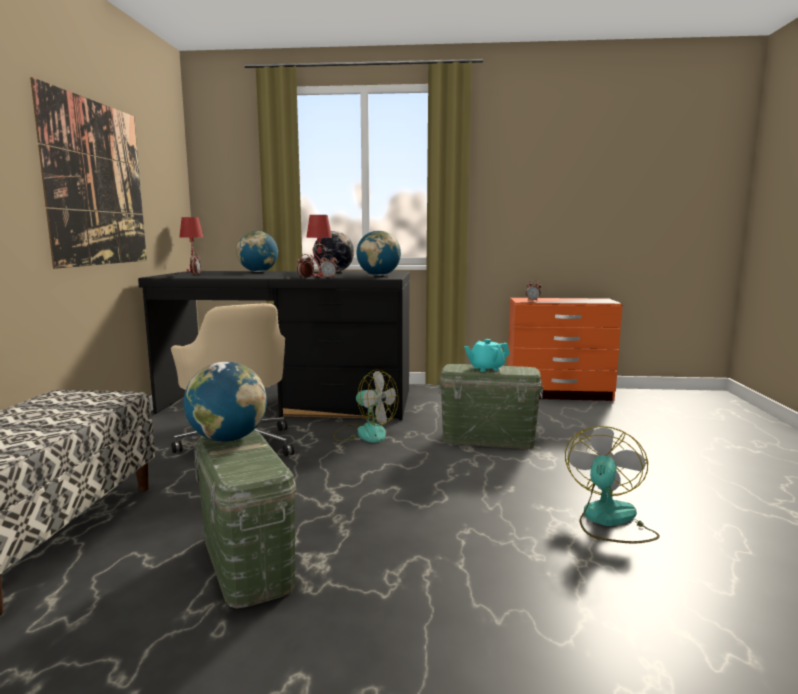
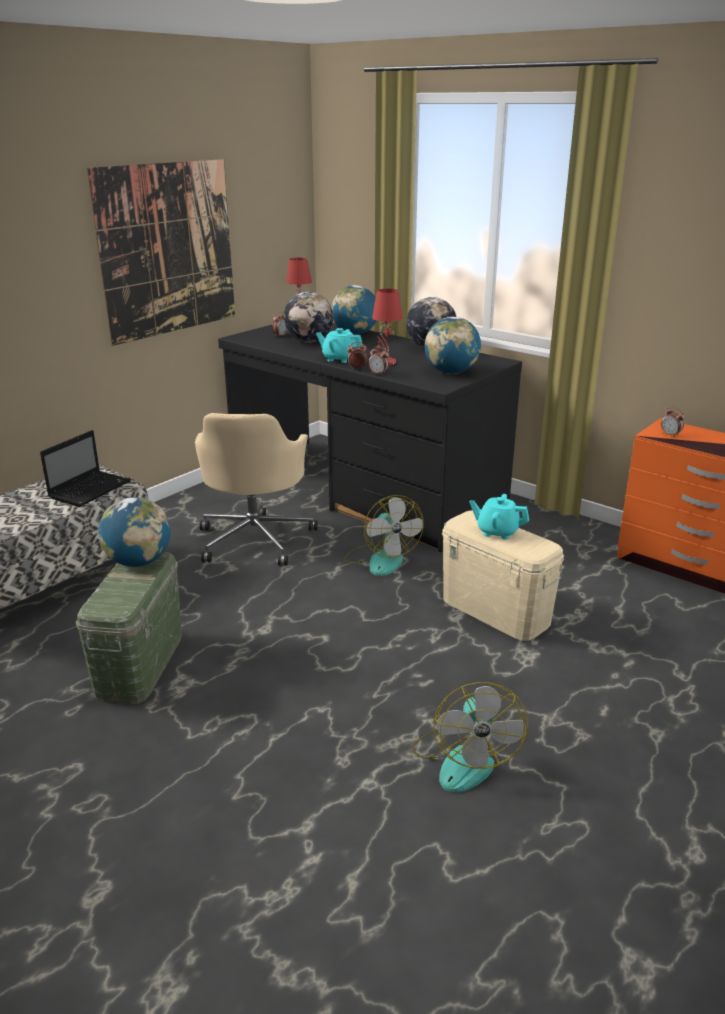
camera: 35 degrees right, 15 degrees up
green storage box [438,364,544,449] -> beige storage box [442,511,565,641]
fan [565,426,660,543] -> fan turned 120 degrees clockwise [412,682,528,792]
none -> laptop [40,430,131,507]
none -> globe [284,292,333,343]
none -> turquoise teapot [316,328,363,363]

